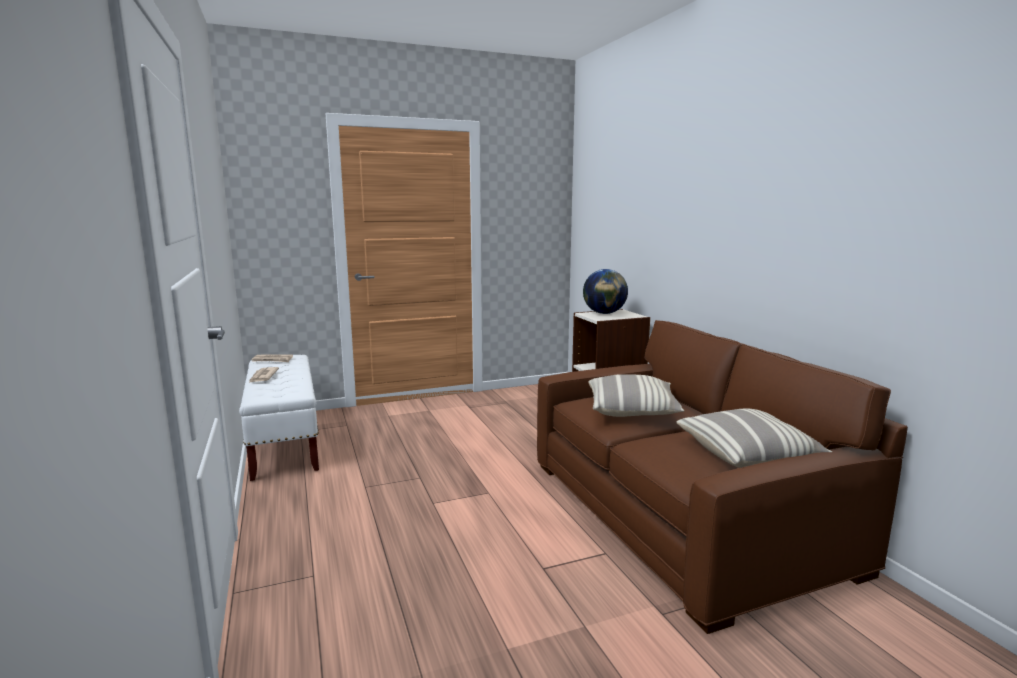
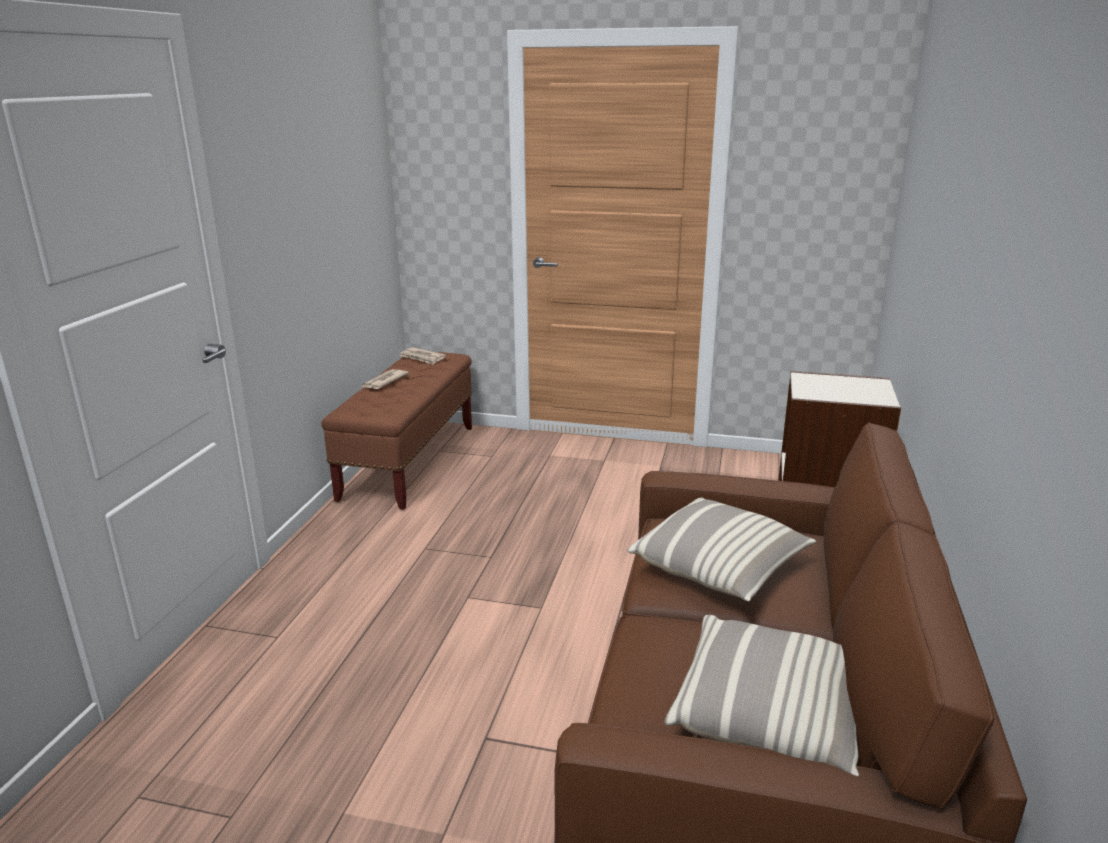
camera: 35 degrees right, 10 degrees up
white bench [239,355,319,481] -> brown bench [321,352,472,510]
globe [583,269,628,314] -> none

